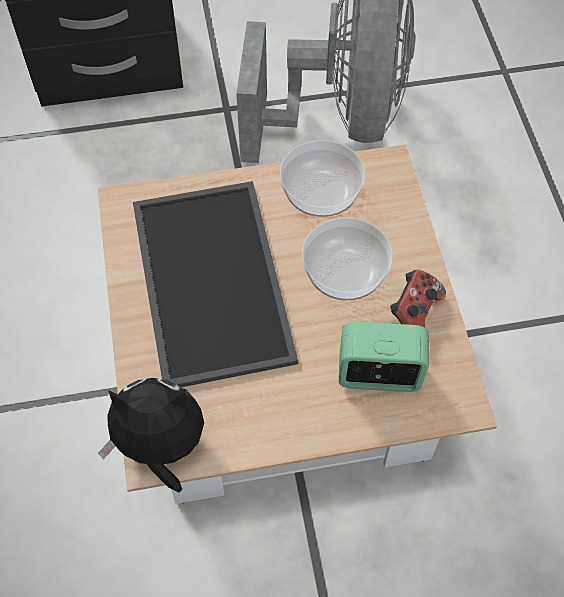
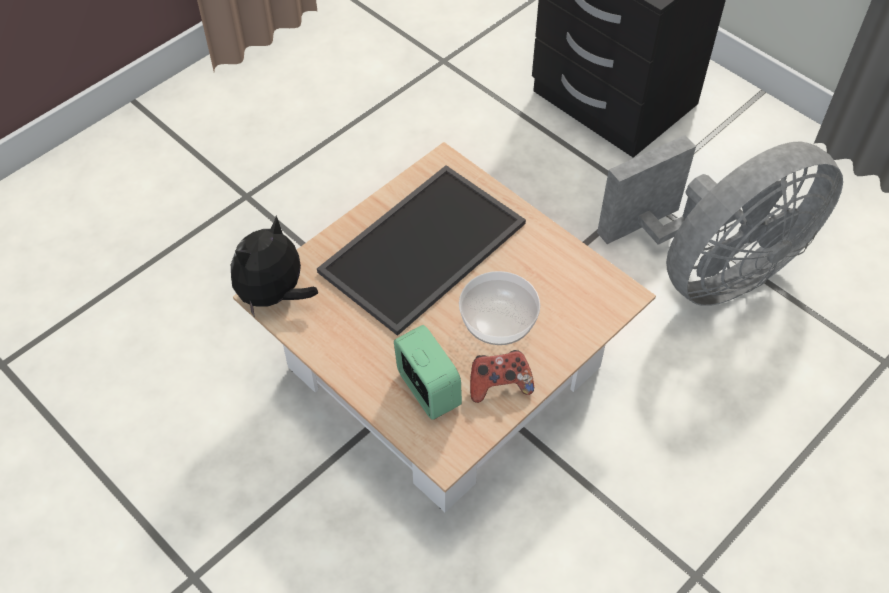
camera: 55 degrees right, 5 degrees down
plush toy [98,378,204,493] -> plush toy turned 105 degrees counterclockwise [231,216,318,318]
bowl [280,140,365,217] -> none

